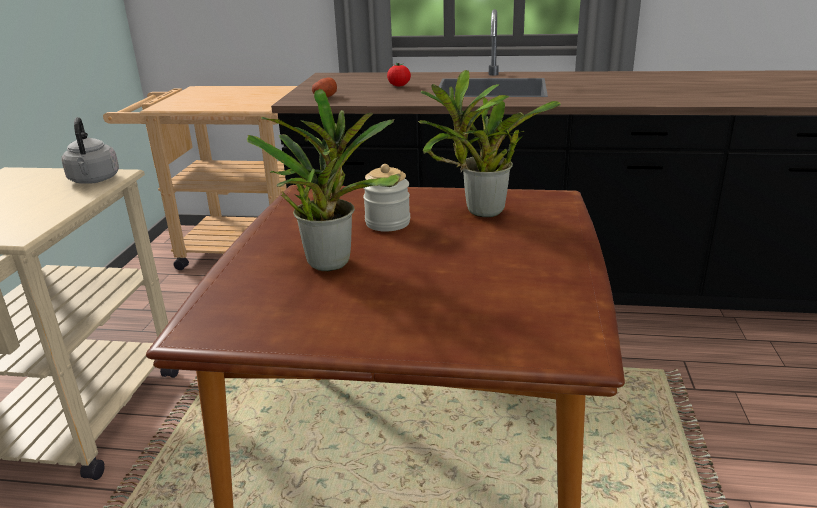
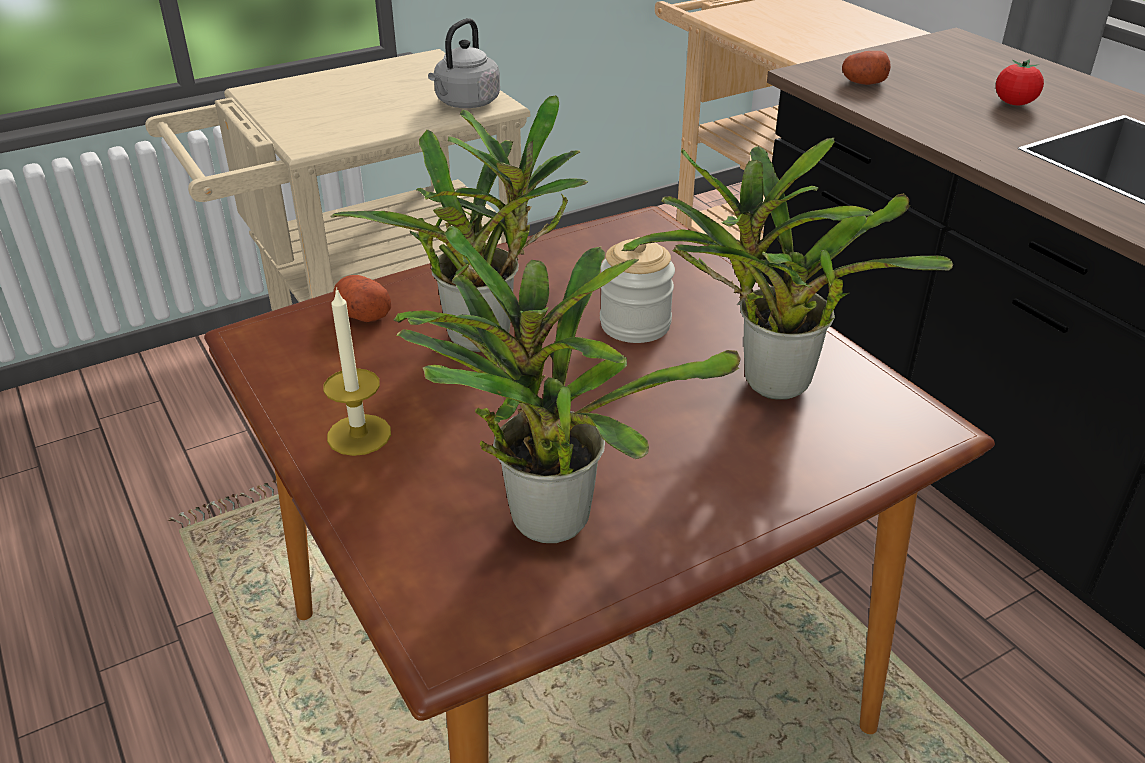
camera: 50 degrees right, 10 degrees up
none -> candle [323,287,391,456]
none -> potato [333,275,391,322]
none -> potted plant [393,226,741,543]

